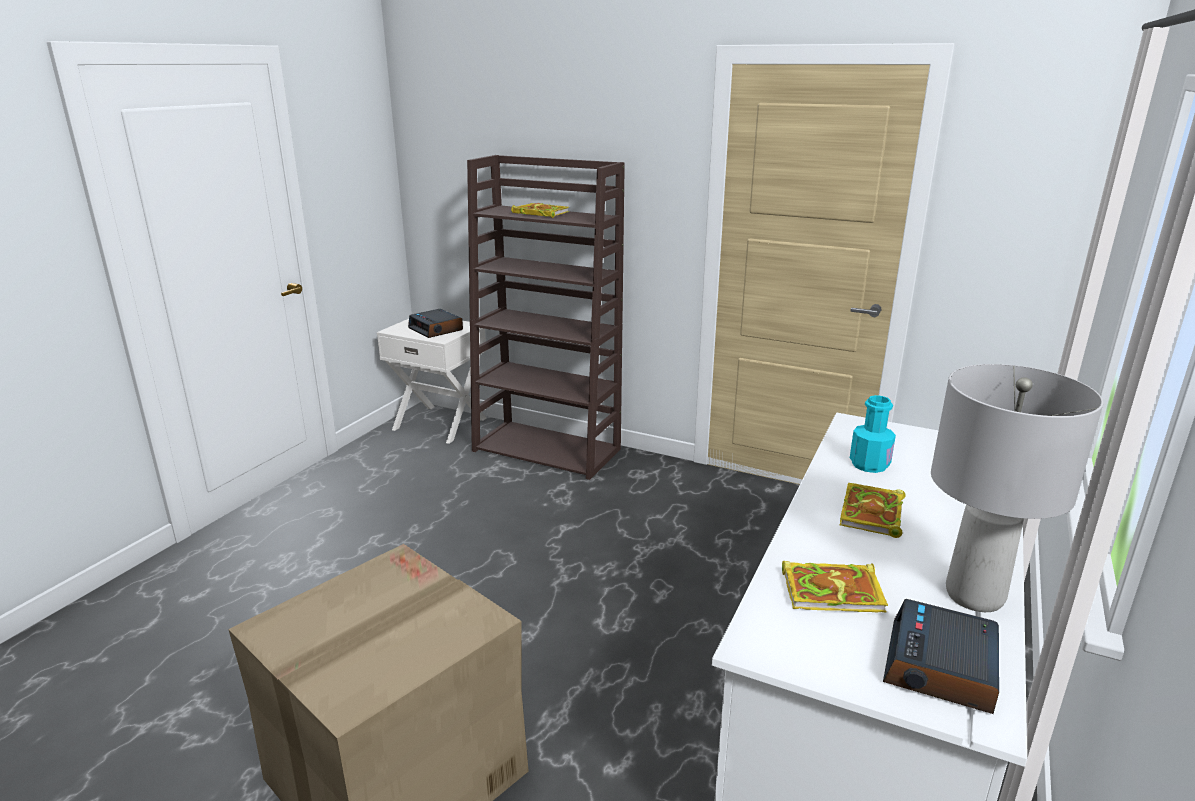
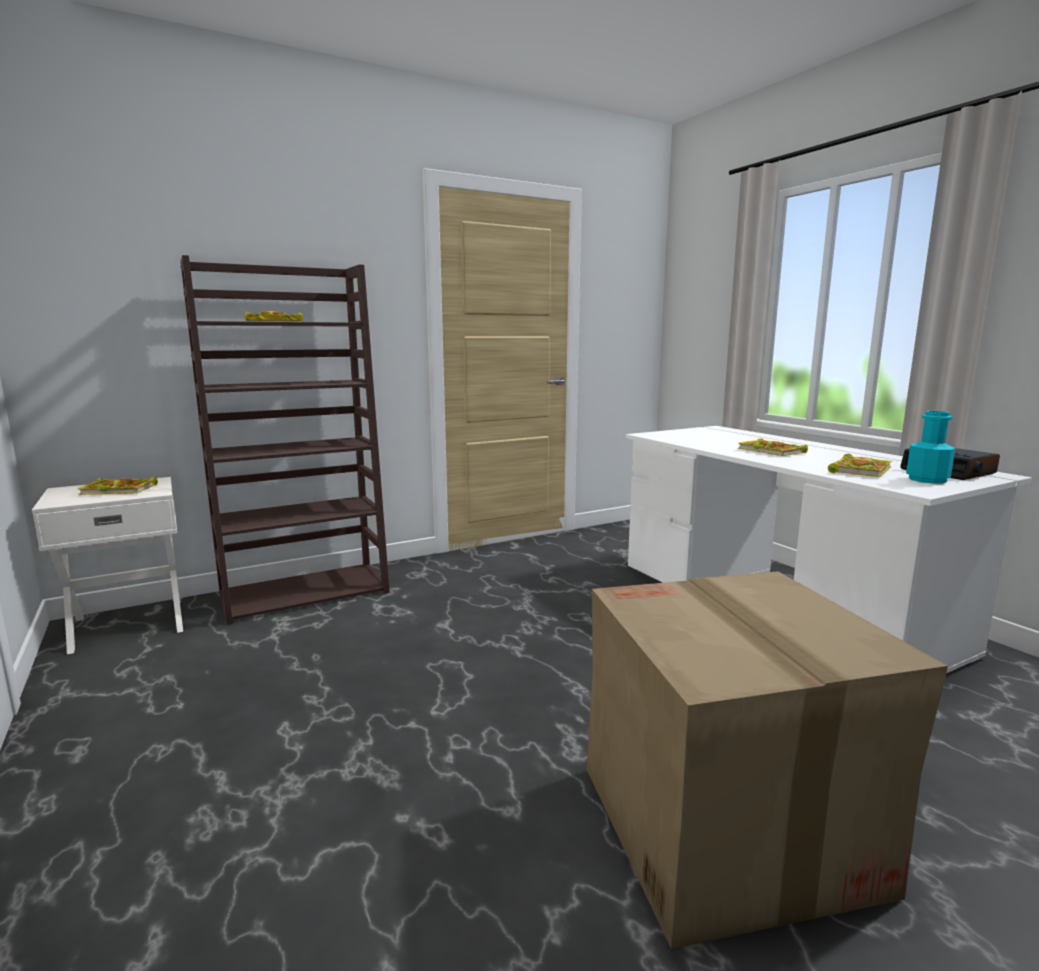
camera: 55 degrees left, 10 degrees down
alarm clock [408,309,463,338] -> book [78,477,158,495]
turquoise bottle [850,395,896,473] -> turquoise bottle moved to [906,411,956,484]
grey table lamp [931,364,1103,612] -> none

